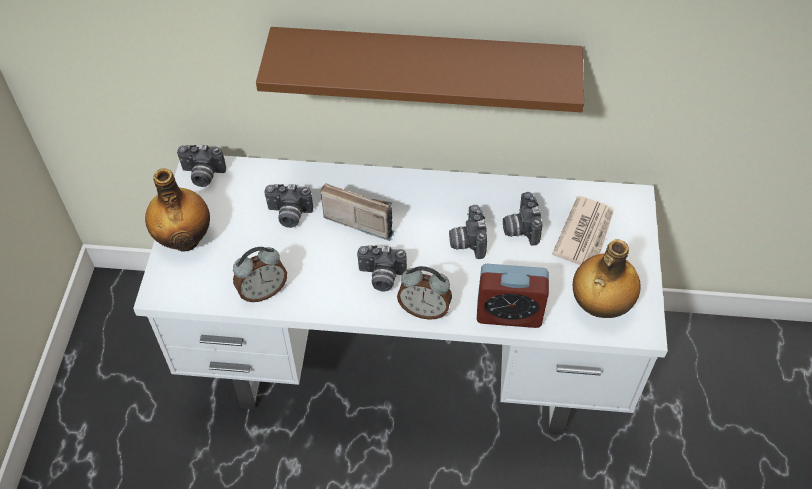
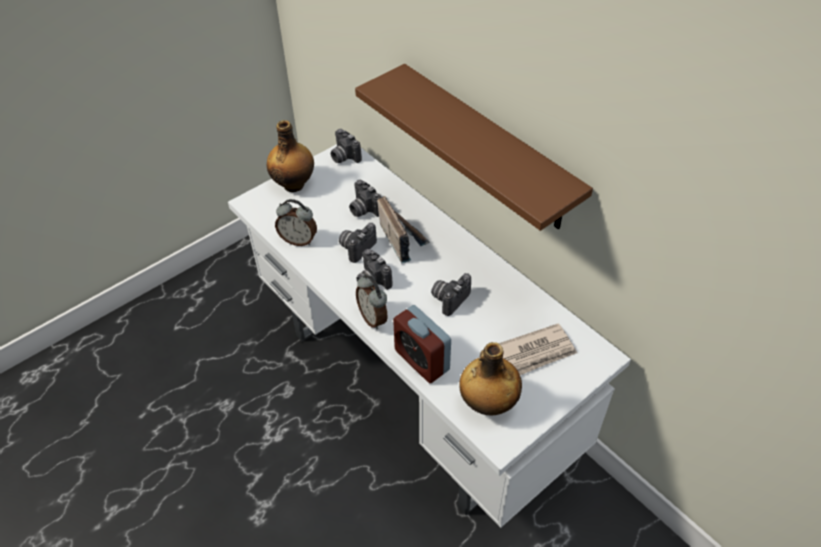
camera: 45 degrees right, 5 degrees down
camera [503,192,543,246] -> camera moved to [339,223,377,263]

